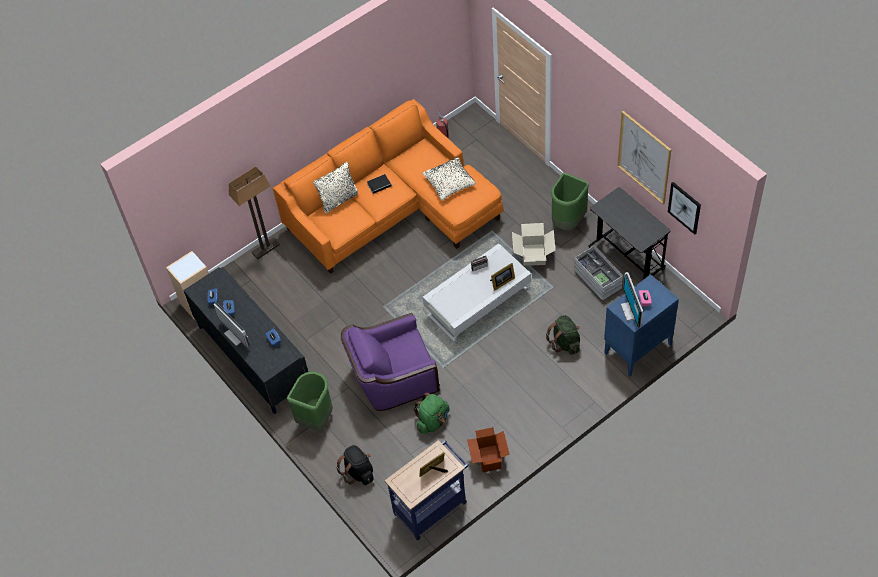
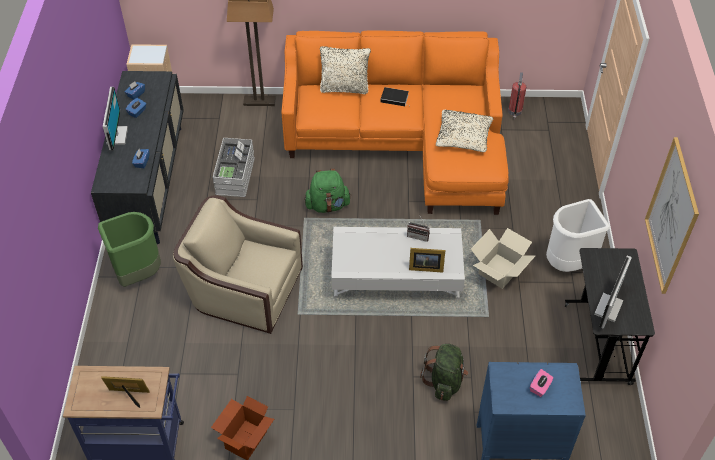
camera: 35 degrees right, 5 degrees down
black backpack [336,445,374,485] -> none
purple armchair [341,313,440,411] -> beige armchair [173,195,303,334]
green backpack [413,392,450,434] -> green backpack moved to [304,169,351,213]
green trash can [551,173,589,230] -> white trash can [546,199,609,272]
grey storage box [574,246,623,300] -> grey storage box moved to [213,138,255,197]
monitor [621,272,643,327] -> monitor moved to [594,255,632,329]
picture [668,182,701,235] -> none

